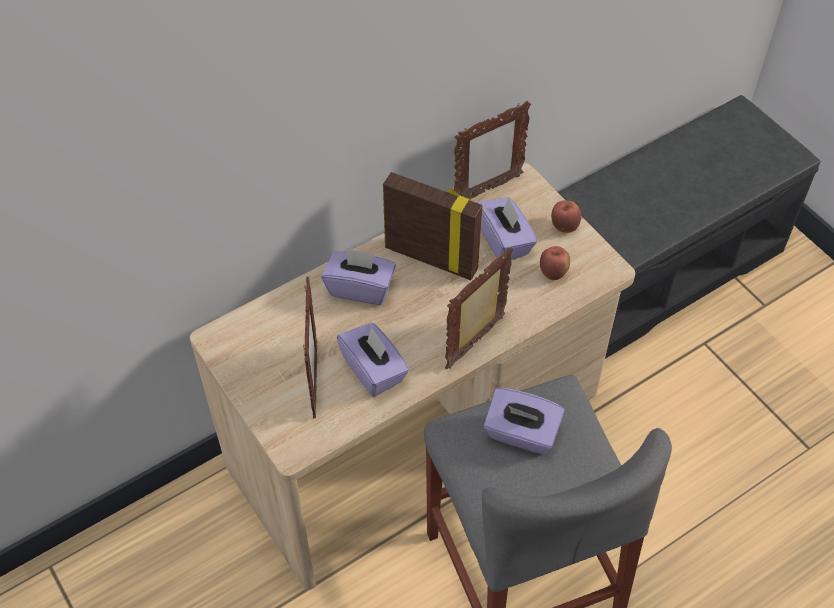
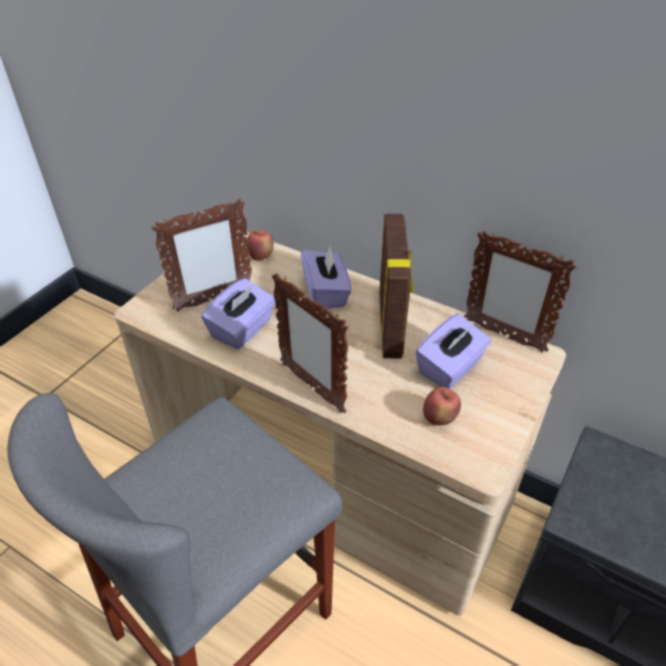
camera: 65 degrees right, 10 degrees down
picture frame [445,248,513,369] -> picture frame turned 150 degrees counterclockwise [272,273,349,413]
purple tissue box [484,388,565,454] -> none
apple [551,200,581,233] -> apple moved to [247,230,274,261]

